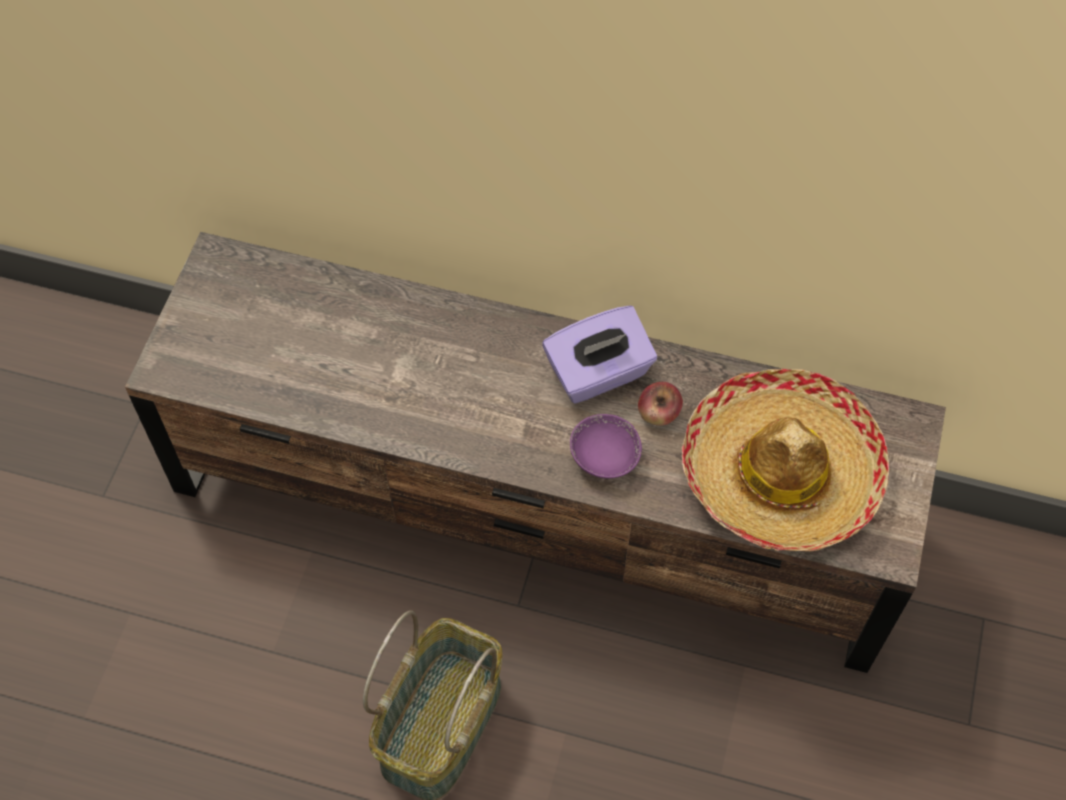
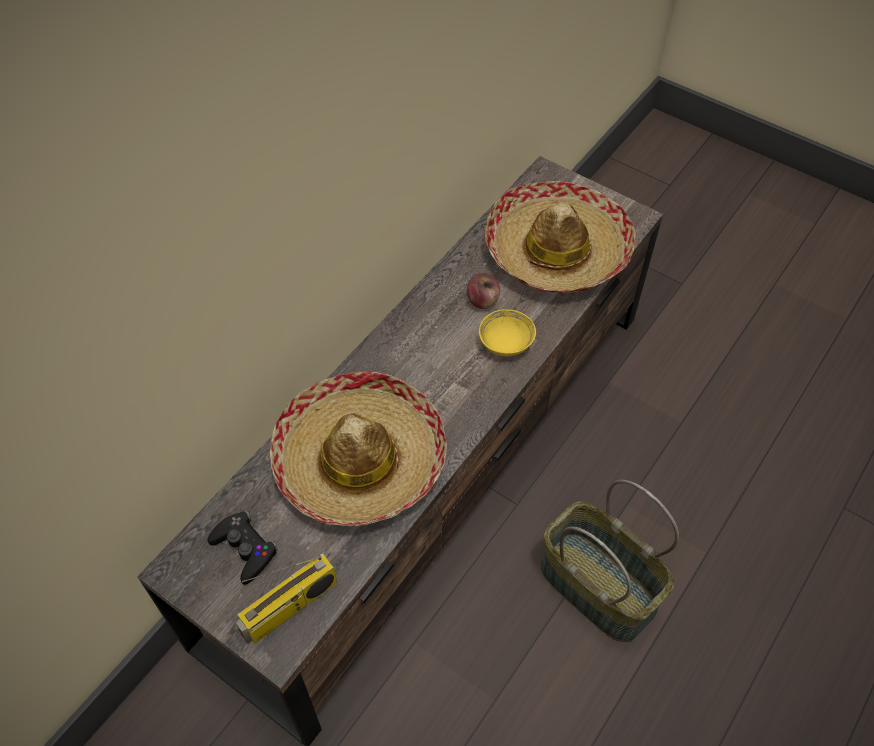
camera: 70 degrees left, 5 degrees down
purple tissue box [543,305,657,404] -> none
purple bowl [570,414,642,479] -> yellow bowl [479,309,536,356]
none -> black game controller [207,511,278,585]
none -> radio [235,553,337,644]
none -> hat [270,372,447,526]

